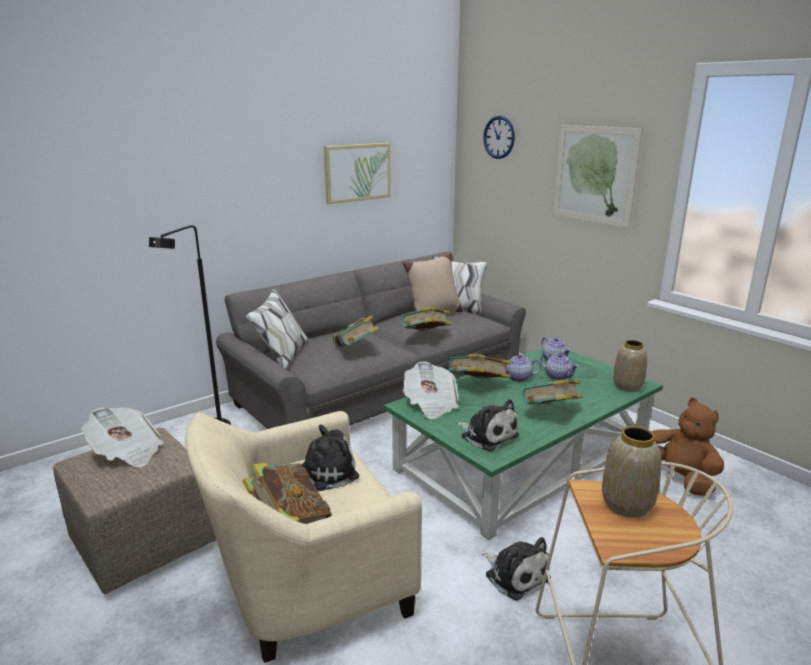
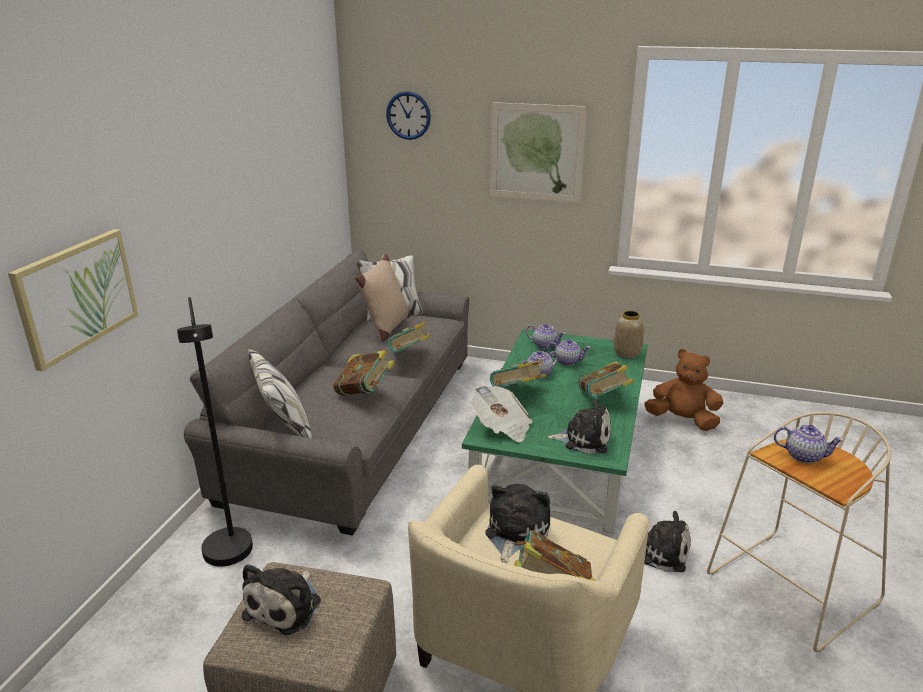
camera: 35 degrees left, 5 degrees up
newspaper [82,407,164,467] -> plush toy [242,564,321,635]
picture [324,143,391,204] -> picture moved to [8,229,138,371]
vase [602,426,662,518] -> teapot [774,425,844,463]

